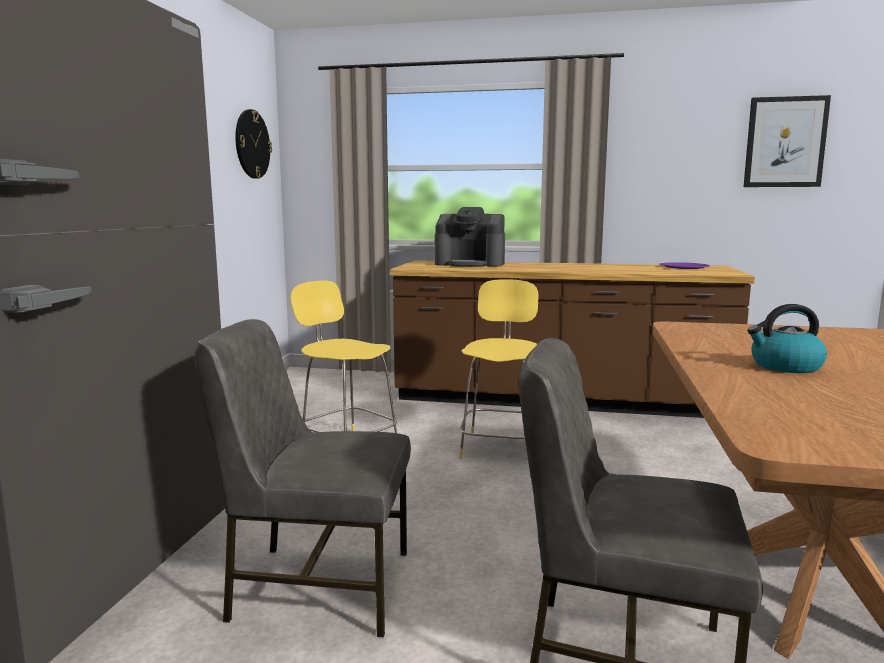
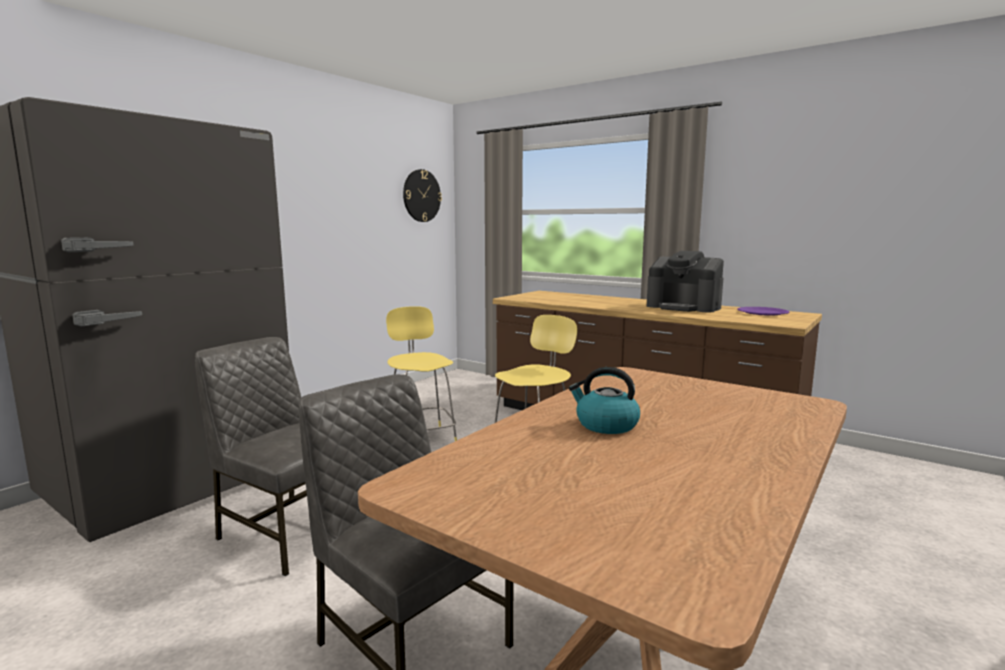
camera: 25 degrees right, 0 degrees up
coffee machine [435,207,505,267] -> coffee machine moved to [647,251,724,312]
picture [744,95,831,187] -> none

